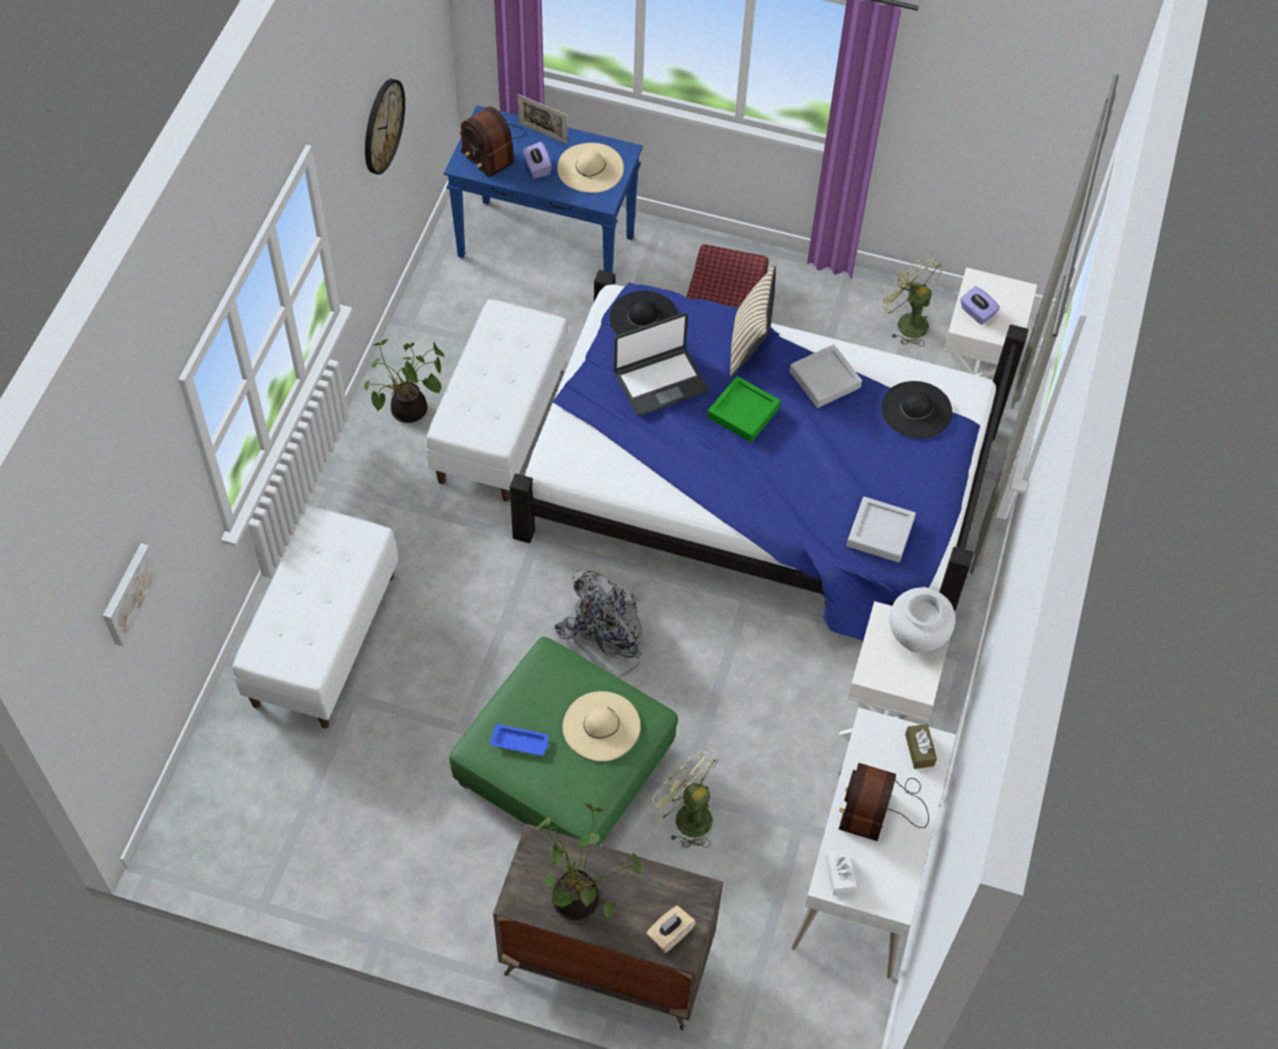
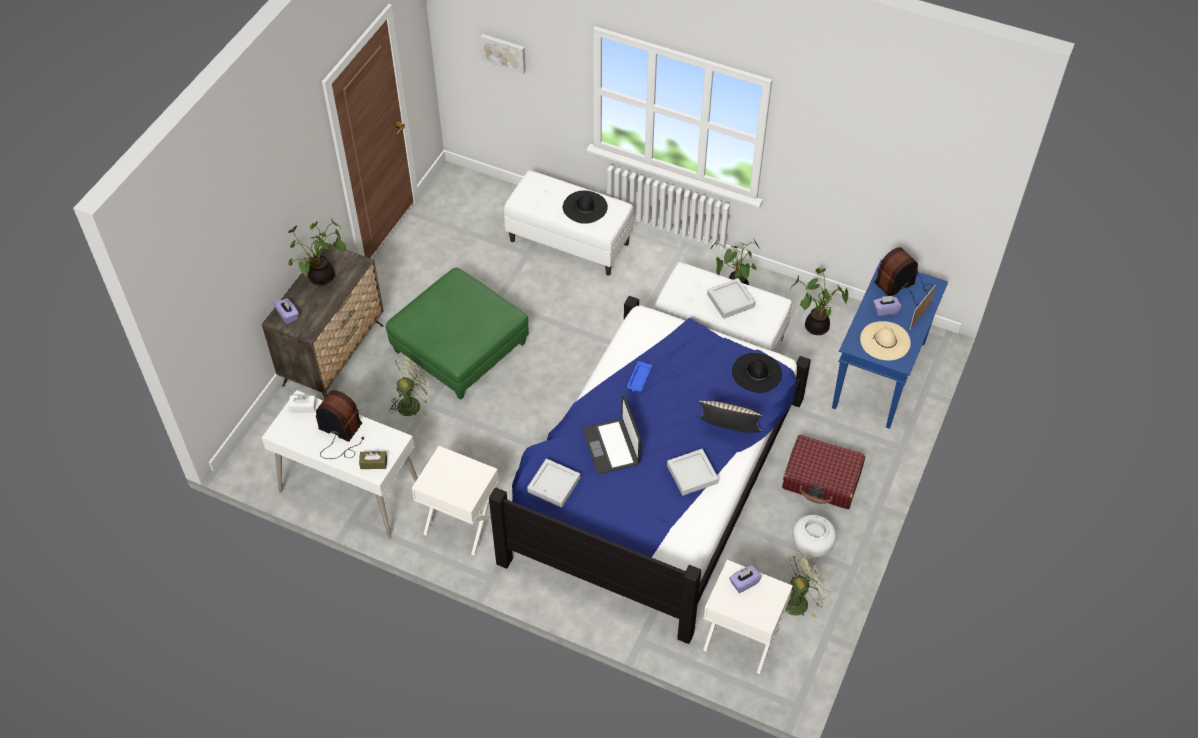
camera: 100 degrees right, 5 degrees down
wall clock [365,79,405,175] -> none
blue tray [490,724,549,756] -> blue tray moved to [627,361,652,392]
grey backpack [554,570,643,679] -> none
beige hat [563,691,641,761] -> none
laptop [614,313,708,416] -> laptop moved to [582,395,641,474]
beige tissue box [646,906,696,953] -> purple tissue box [274,298,299,324]
green tray [707,376,781,442] -> none
black hat [881,381,952,439] -> black hat moved to [563,190,608,224]
white vase [889,587,955,653] -> white vase moved to [792,515,836,558]
none -> grey tray [707,278,755,319]
none -> potted plant [790,268,848,335]

